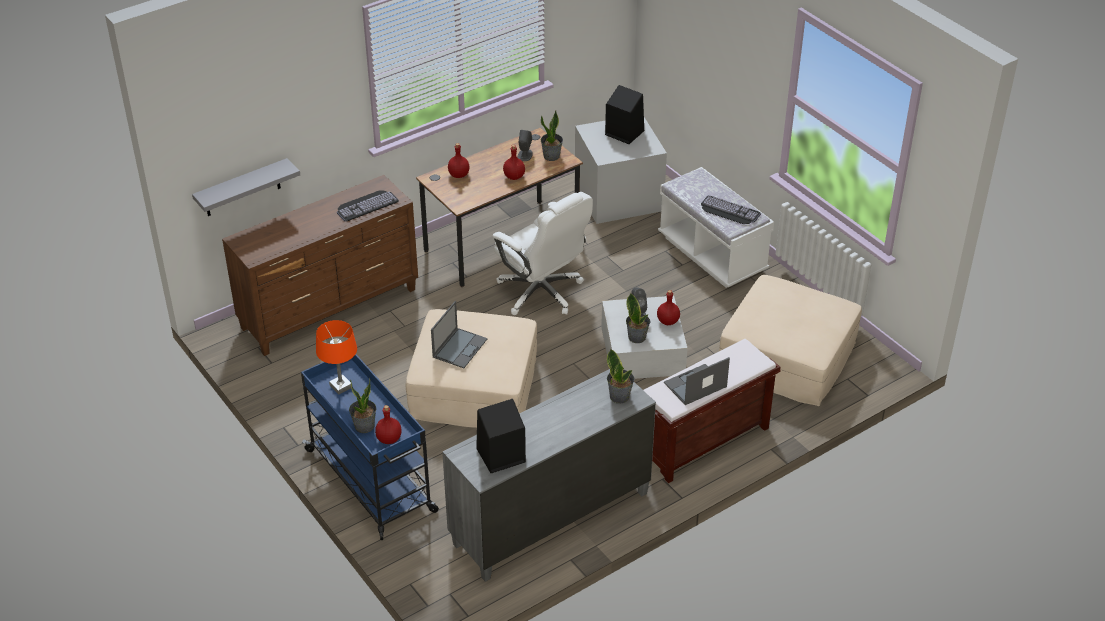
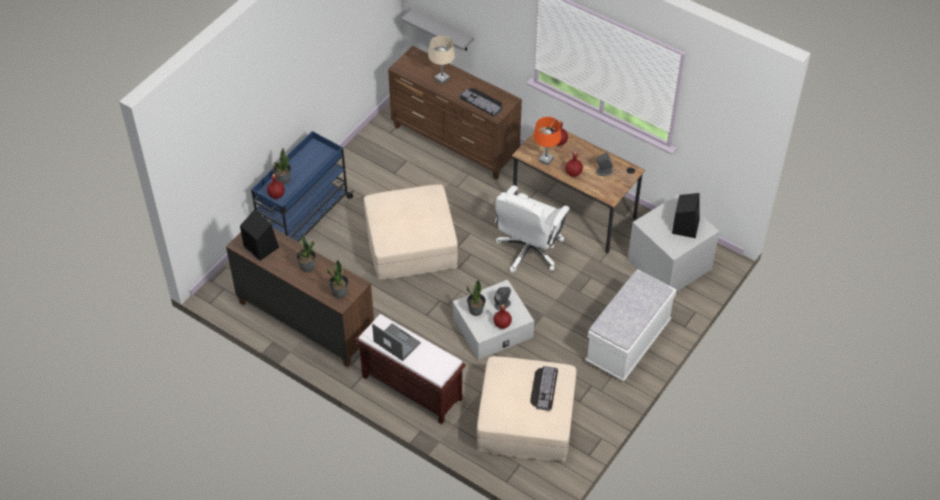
camera: 70 degrees right, 10 degrees up
orange table lamp [316,320,357,395] -> orange table lamp moved to [533,117,561,166]
laptop [431,301,487,368] -> none
grey dresser [442,369,656,582] -> brown dresser [226,227,374,367]
potted plant [541,111,563,161] -> potted plant moved to [296,234,316,272]
keyboard [701,195,761,224] -> keyboard moved to [530,366,558,411]
none -> beige table lamp [428,36,455,85]

